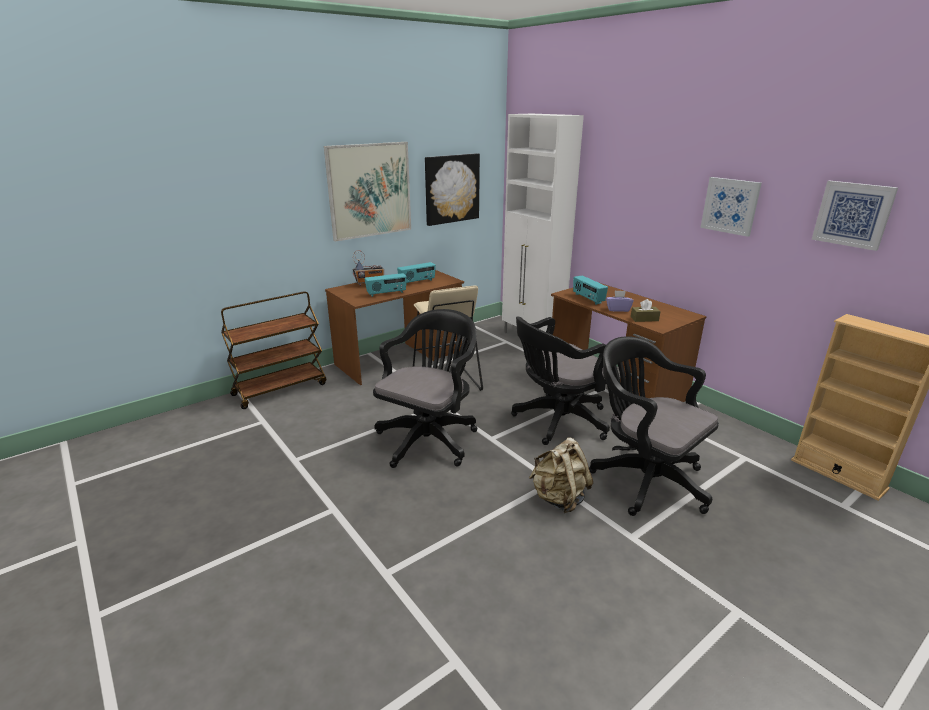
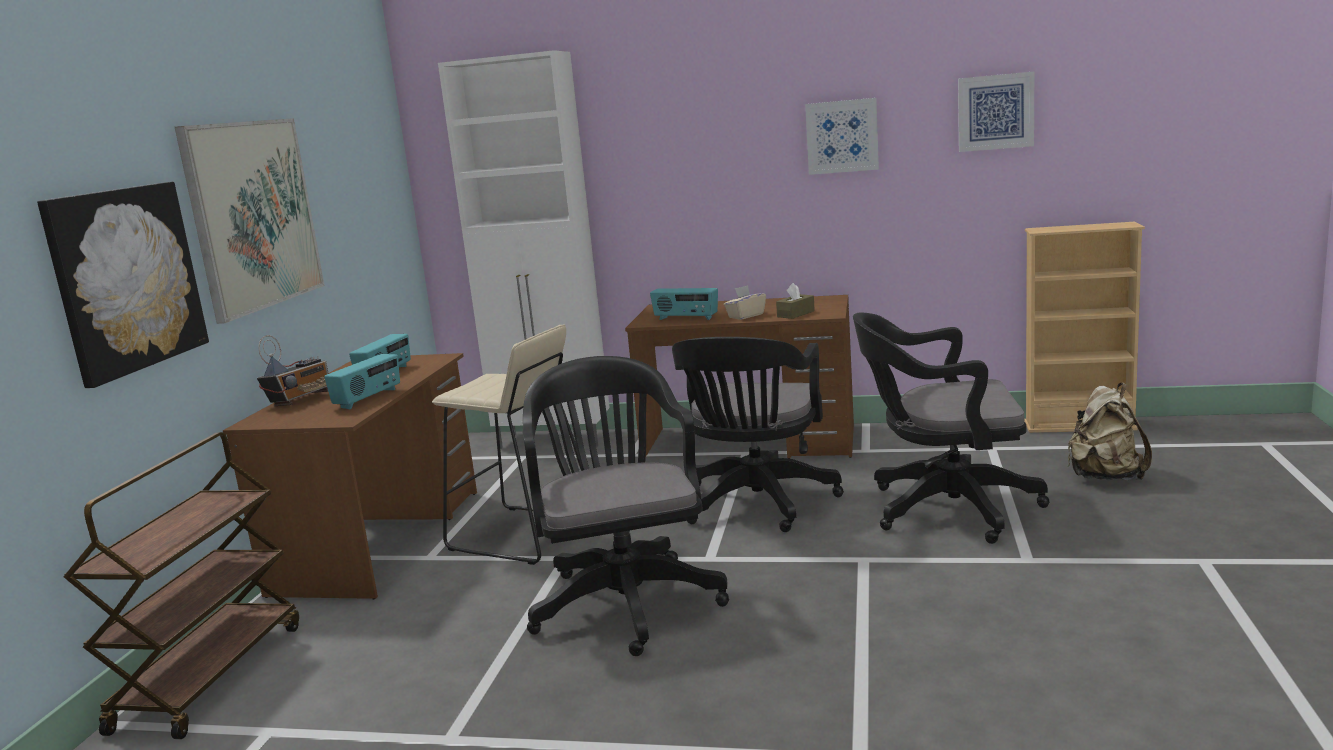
camera: 40 degrees left, 10 degrees down
picture [425,153,480,226] -> picture moved to [37,182,209,388]
beige backpack [529,437,593,513] -> beige backpack moved to [1067,383,1152,480]
purple tissue box [606,291,634,312] -> beige tissue box [724,285,766,320]

